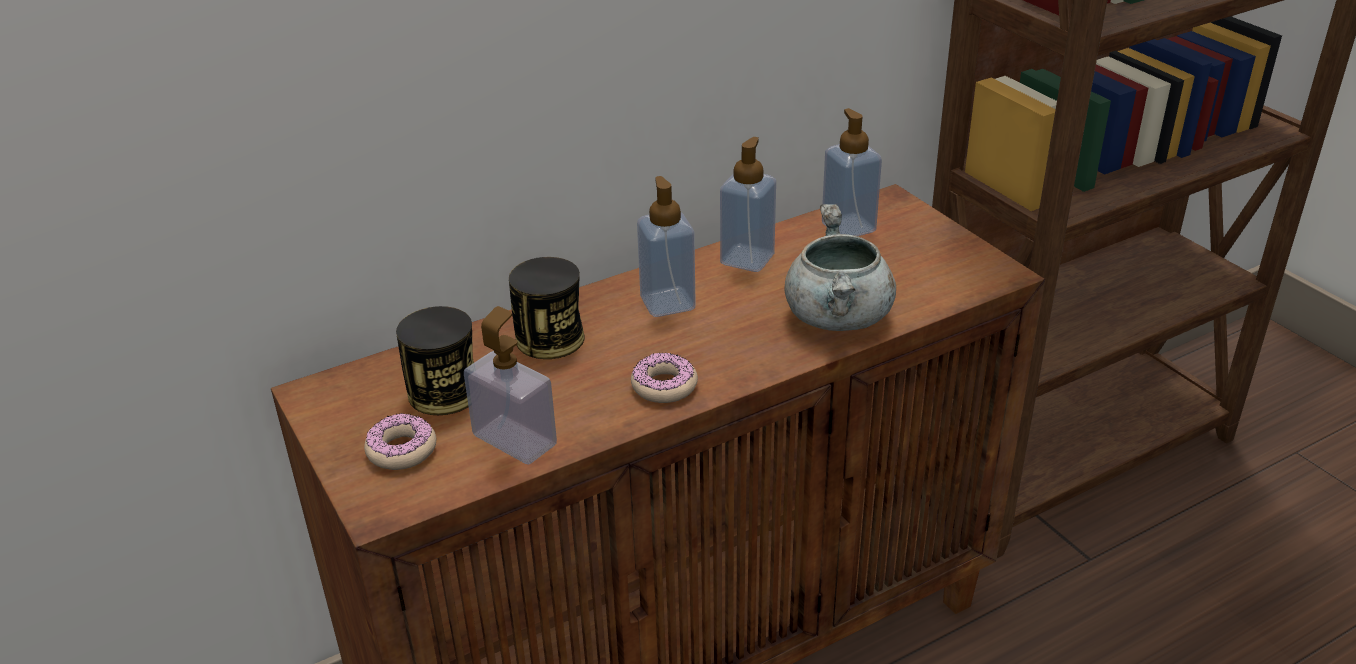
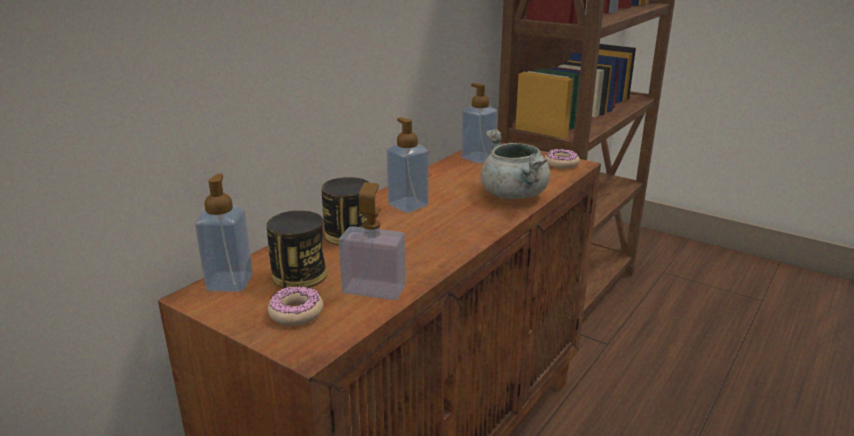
camera: 25 degrees left, 10 degrees down
donut [631,352,698,403] -> donut moved to [545,149,580,169]
soap dispenser [720,137,776,272] -> soap dispenser moved to [195,174,253,292]

